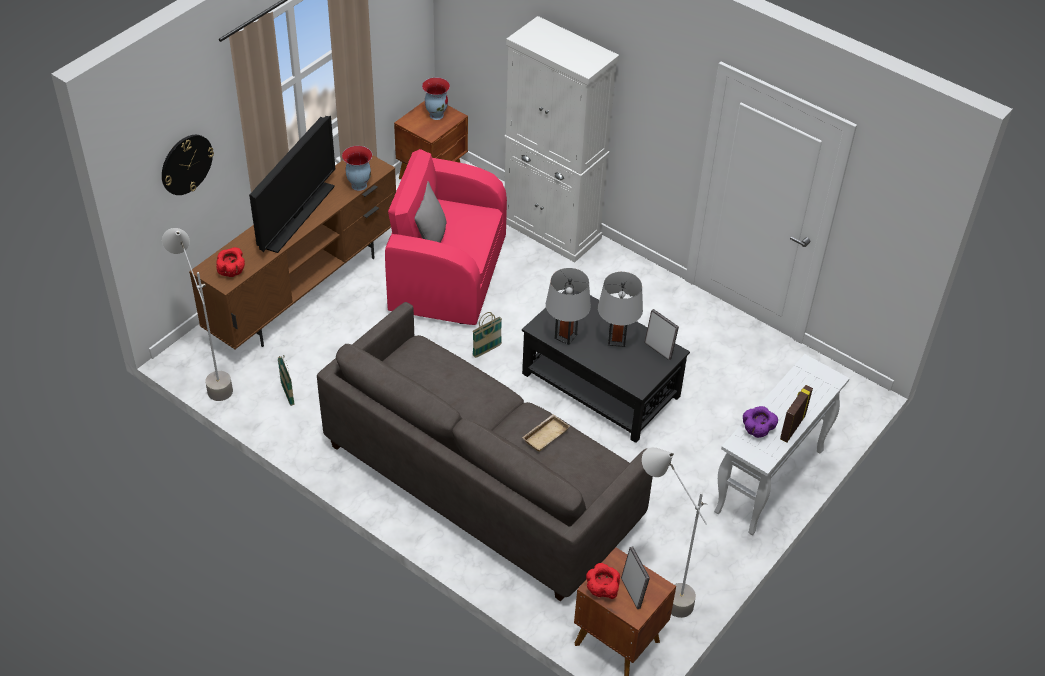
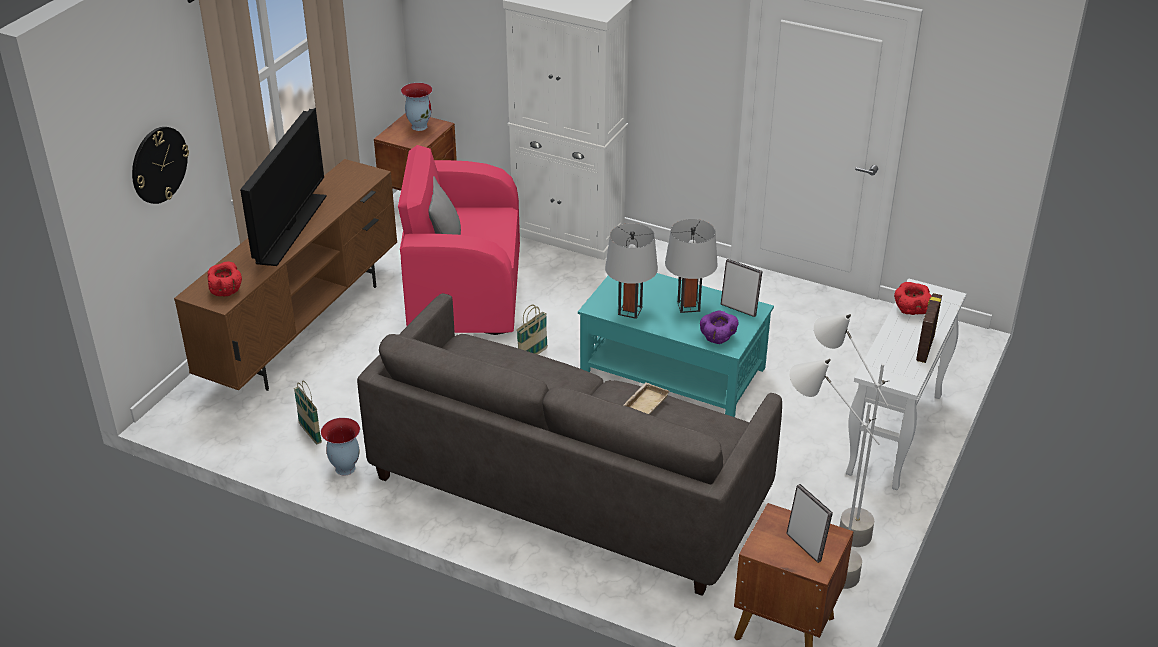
camera: 10 degrees left, 10 degrees down
grey floor lamp [162,228,233,401] -> grey floor lamp moved to [813,314,888,547]
vase [342,146,372,191] -> vase moved to [321,418,360,475]
black coffee table [522,289,690,443] -> turquoise coffee table [578,273,774,417]
red bowl [586,563,620,599] -> red bowl moved to [894,282,931,315]
purple bowl [743,406,778,438] -> purple bowl moved to [700,310,739,344]

